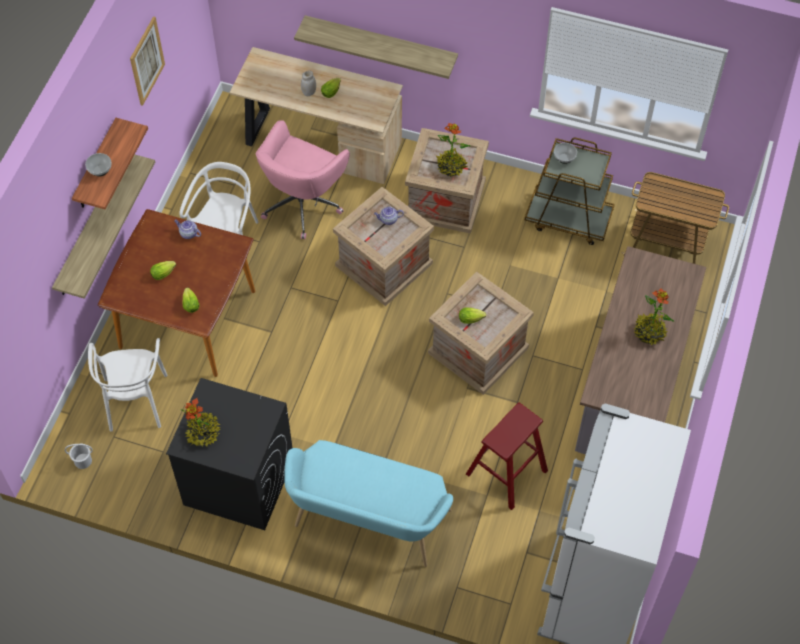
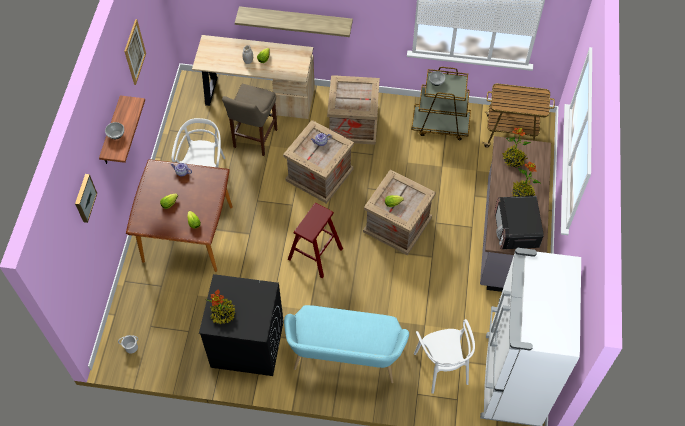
camera: 10 degrees left, 0 degrees up
shelf [52,155,155,299] -> none
white chair [88,338,167,432] -> white chair moved to [414,319,475,394]
pink office chair [256,120,350,239] -> beige stool [222,84,277,156]
potted plant [436,123,470,176] -> potted plant moved to [502,128,531,167]
red stool [466,403,548,510] -> red stool moved to [288,203,343,278]
none -> picture [75,174,97,223]
none -> microwave [495,196,543,249]

